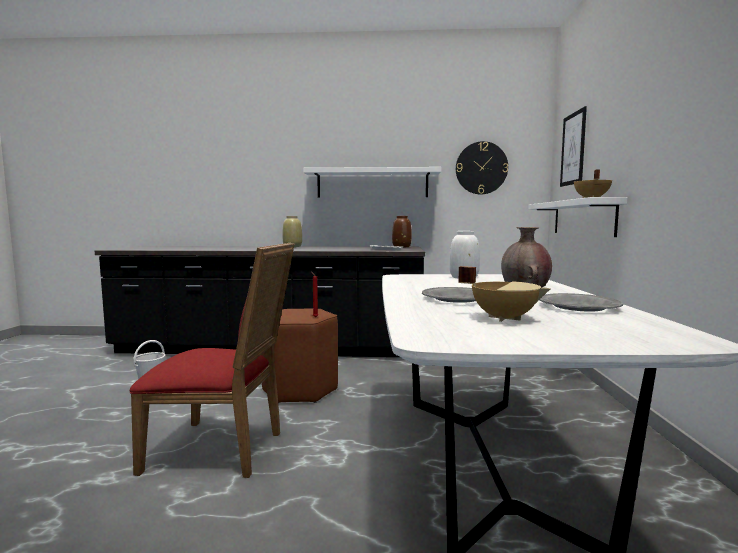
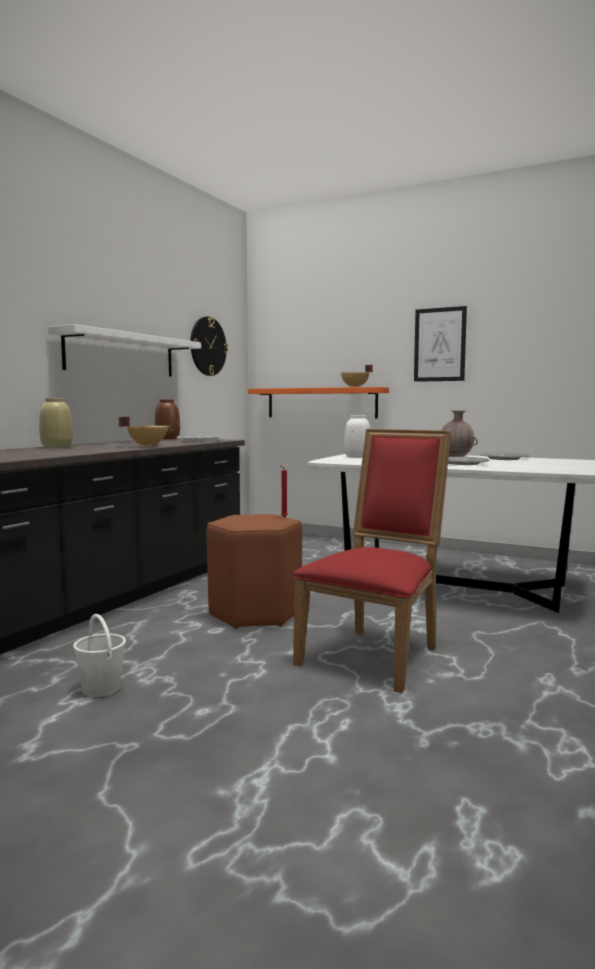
camera: 65 degrees left, 0 degrees up
beige cooking pot [458,266,551,322] -> beige cooking pot moved to [119,417,170,447]
white shelf [528,197,627,237] -> orange shelf [248,387,389,418]
picture [560,106,587,187] -> picture moved to [414,306,467,382]

